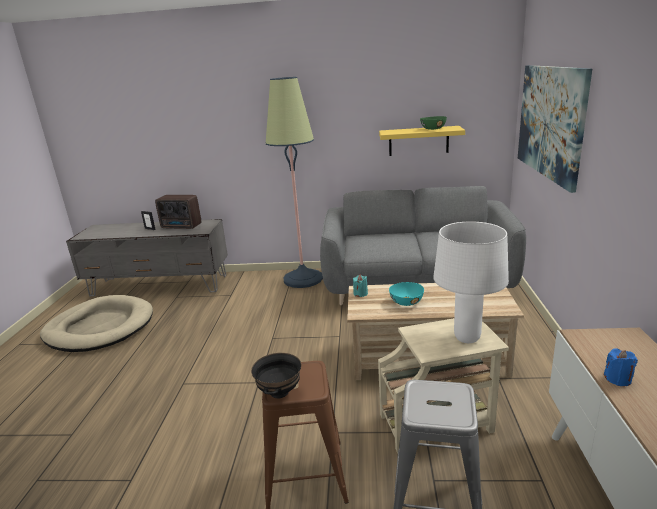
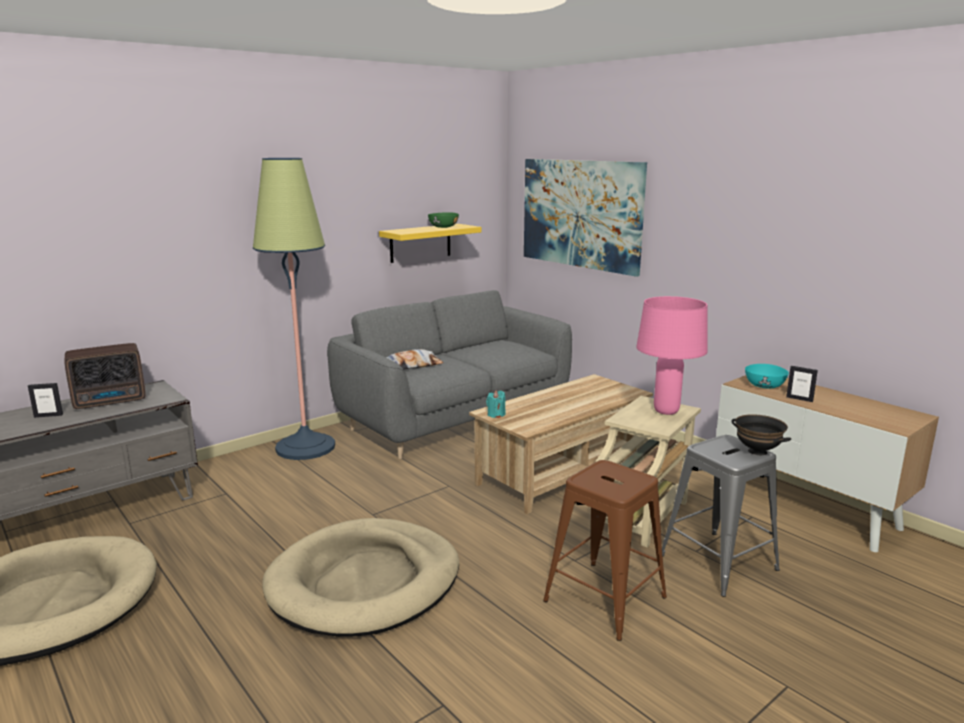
camera: 45 degrees left, 5 degrees down
black bowl [251,353,301,399] -> black bowl moved to [731,414,791,455]
turquoise bowl [389,282,424,306] -> turquoise bowl moved to [745,364,789,388]
white table lamp [433,221,509,343] -> pink table lamp [636,296,708,415]
blue candle [604,348,638,386] -> picture frame [786,366,818,402]
none -> beige dog bed [262,518,459,637]
none -> pillow [386,349,444,369]

